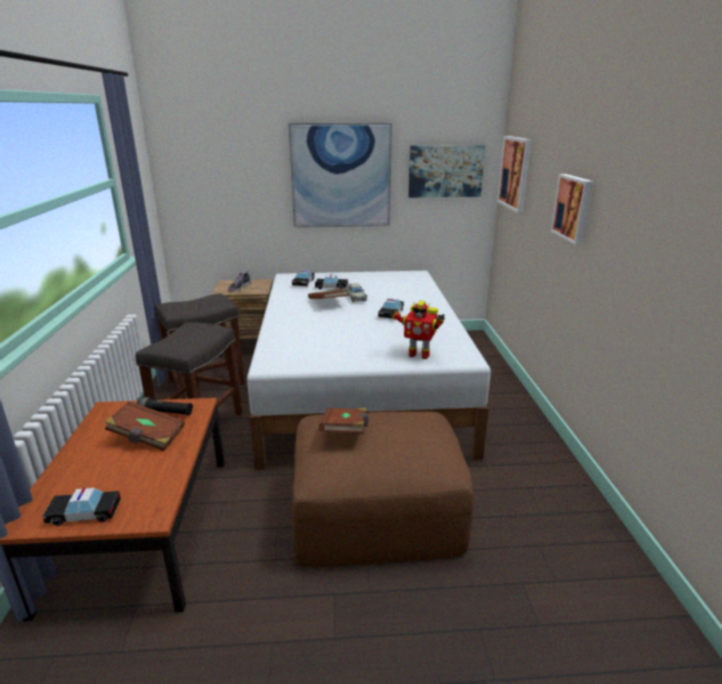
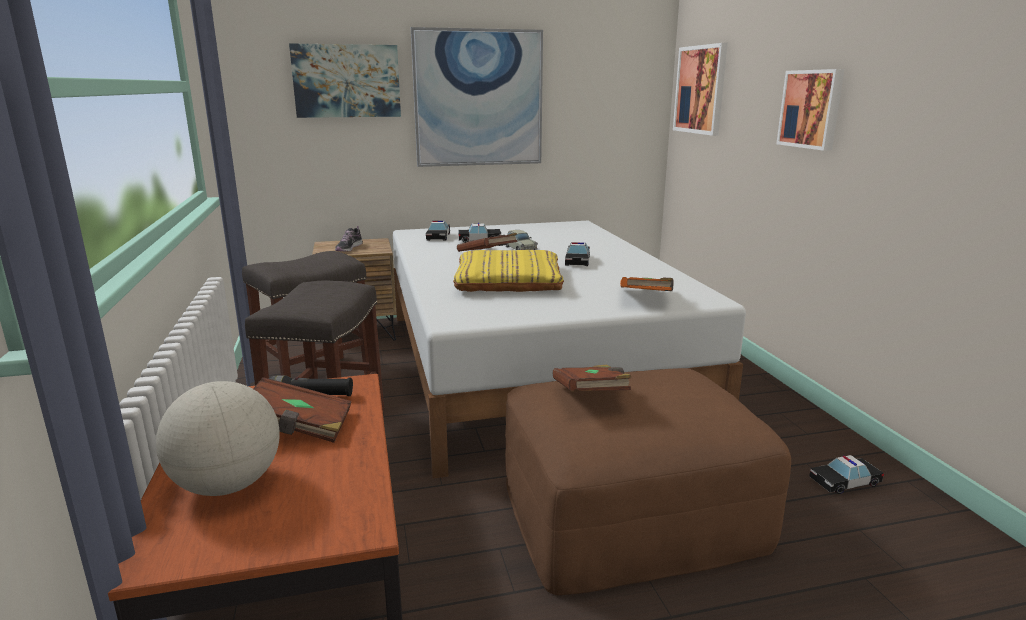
camera: 10 degrees left, 5 degrees down
toy car [42,488,121,526] -> toy car moved to [809,455,884,494]
toy robot [389,301,445,359] -> orange book [620,277,673,291]
picture [408,145,485,198] -> picture moved to [289,43,401,118]
none -> globe [156,381,280,496]
none -> yellow pillow [453,250,564,292]

